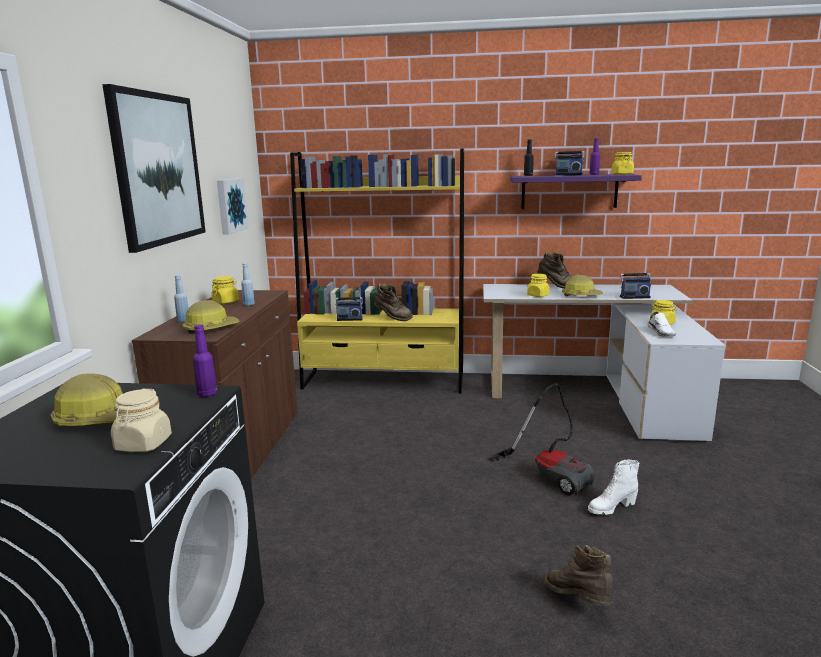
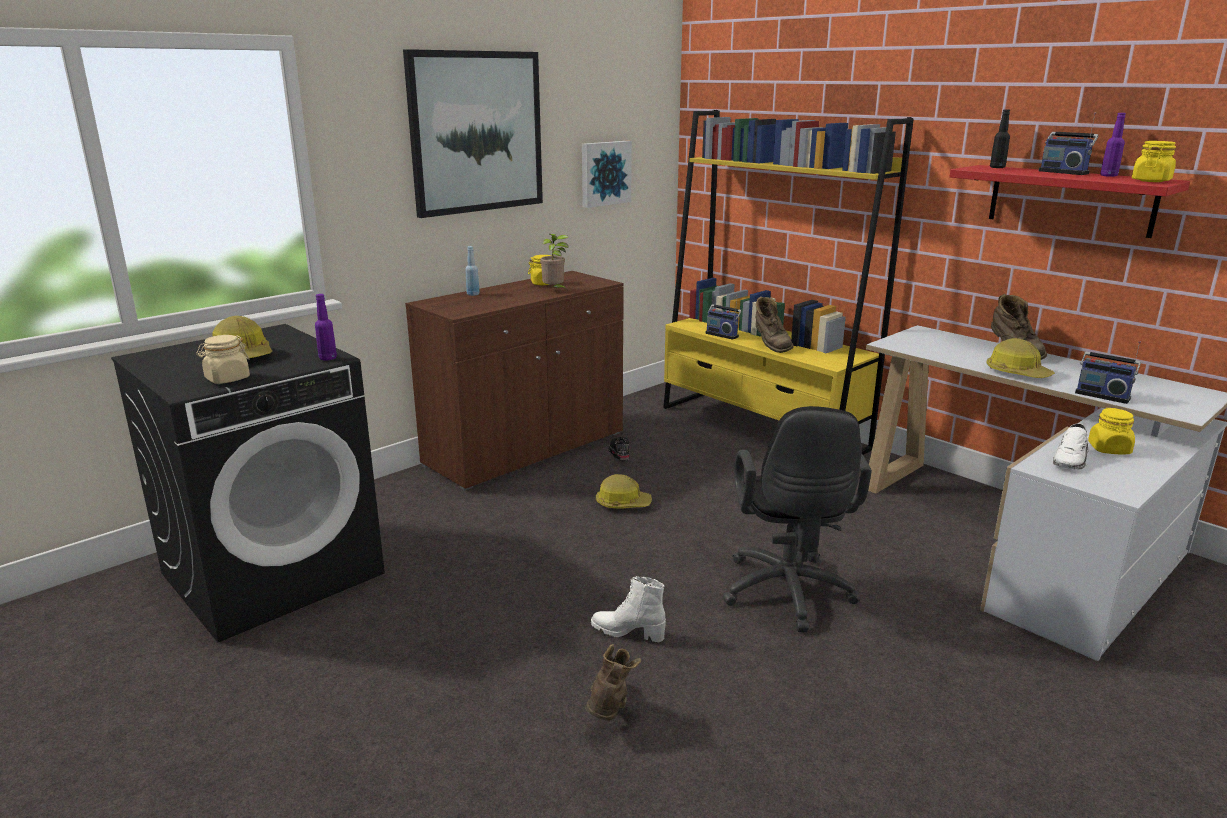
camera: 40 degrees right, 5 degrees up
hard hat [183,300,240,334] -> hard hat moved to [596,474,652,508]
blue bottle [241,263,255,306] -> potted plant [540,234,569,291]
vacuum cleaner [488,383,595,496] -> black office chair [722,406,872,632]
purple shelf [510,174,642,209] -> red shelf [950,165,1190,238]
yellow jar [527,274,550,297] -> none
white boot [588,460,640,515] -> white boot moved to [591,576,666,642]
none -> black shoe [608,437,630,461]

